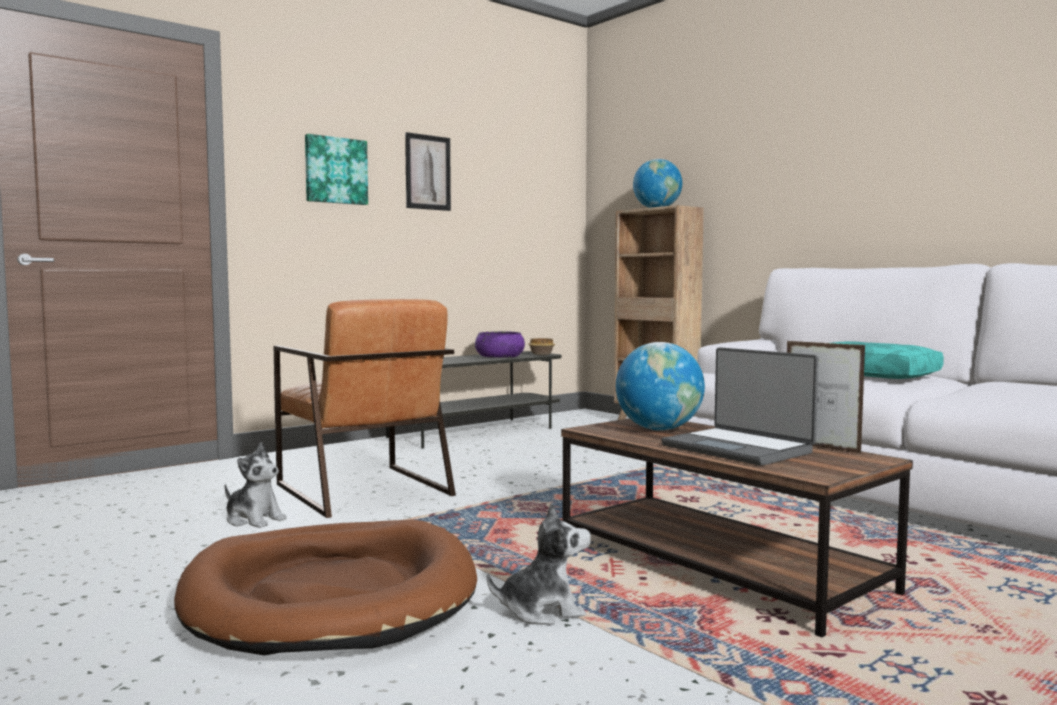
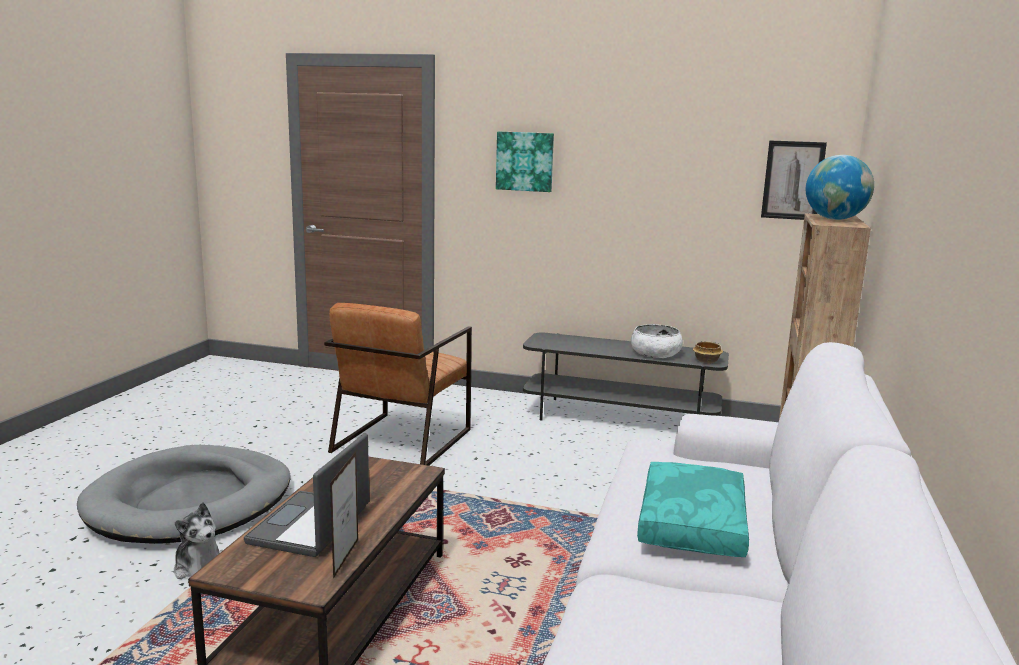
camera: 55 degrees right, 10 degrees up
brown dog bed [174,519,477,656] -> grey dog bed [77,445,290,544]
plush toy [225,443,287,528] -> none
picture [405,132,451,211] -> picture moved to [761,140,827,220]
purple bowl [475,331,525,358] -> white bowl [631,324,683,358]
globe [616,342,705,430] -> none

